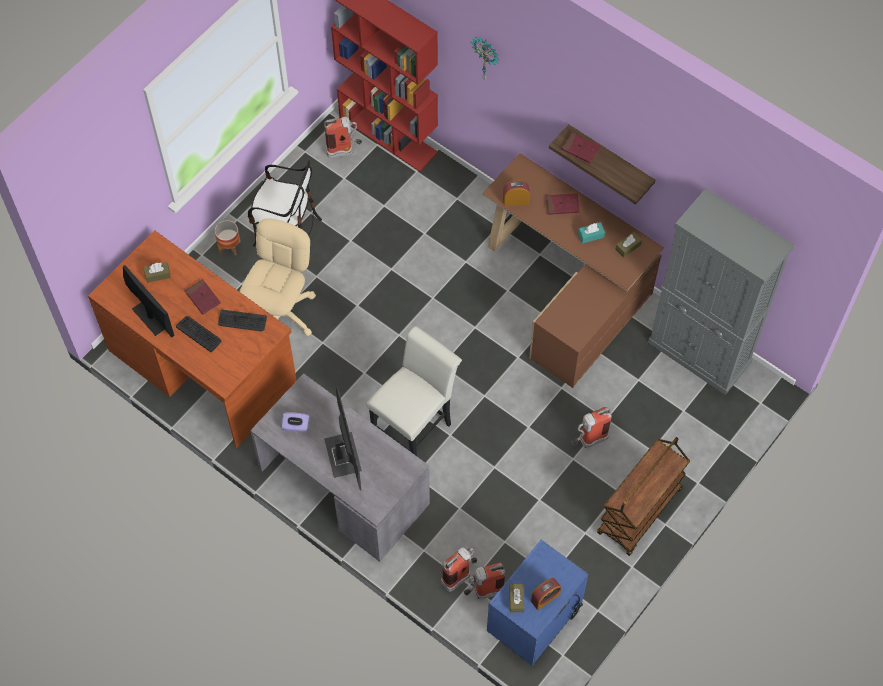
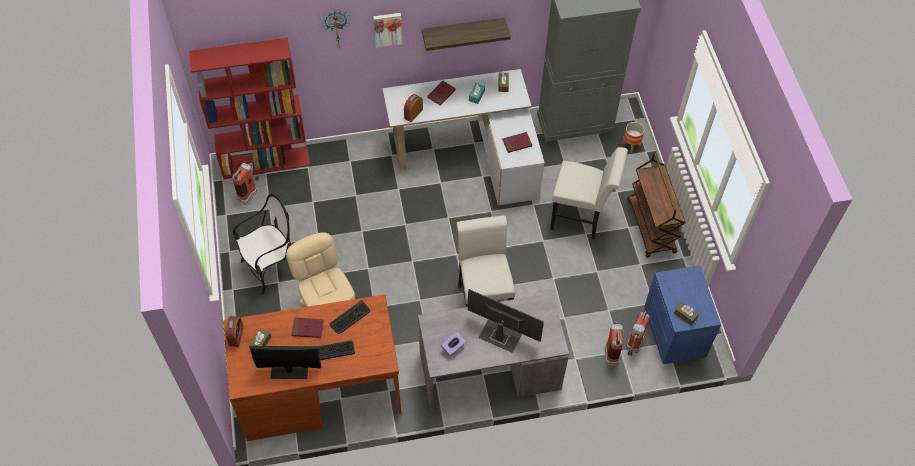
camera: 50 degrees left, 5 degrees down
planter [215,220,241,256] -> planter moved to [622,122,645,152]
brown desk [482,153,664,388] -> white desk [382,69,545,206]
alarm clock [531,578,561,610] -> alarm clock moved to [226,316,244,347]
red book [561,132,601,163] -> red book moved to [503,132,532,153]
fire extinguisher [572,407,612,448] -> white chair [550,147,628,239]
none -> picture [373,13,402,48]

